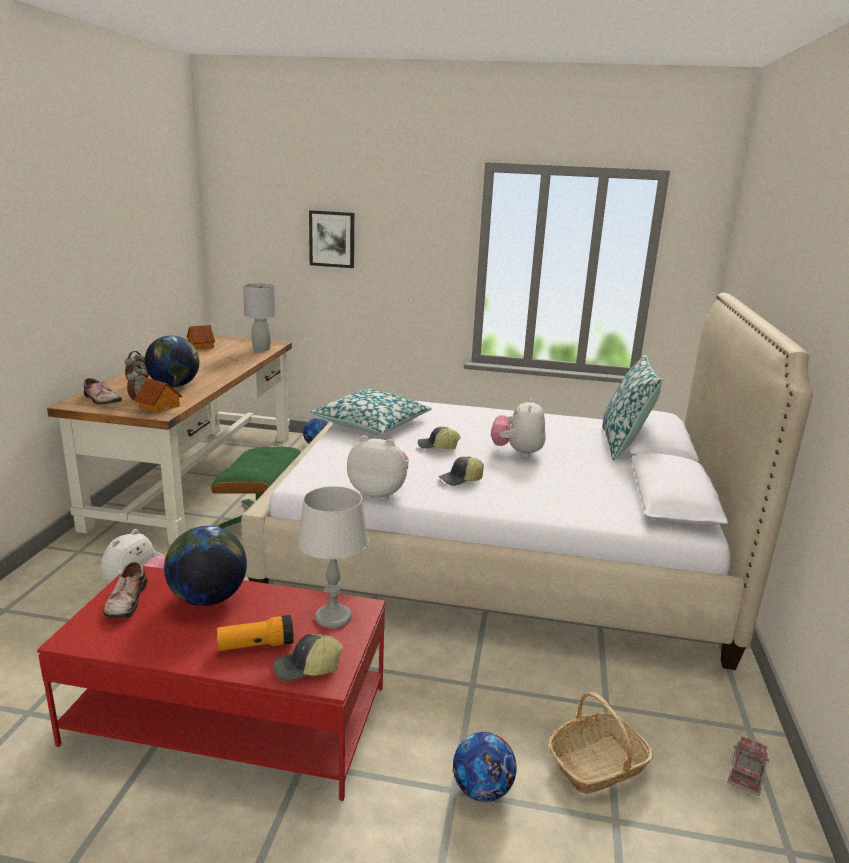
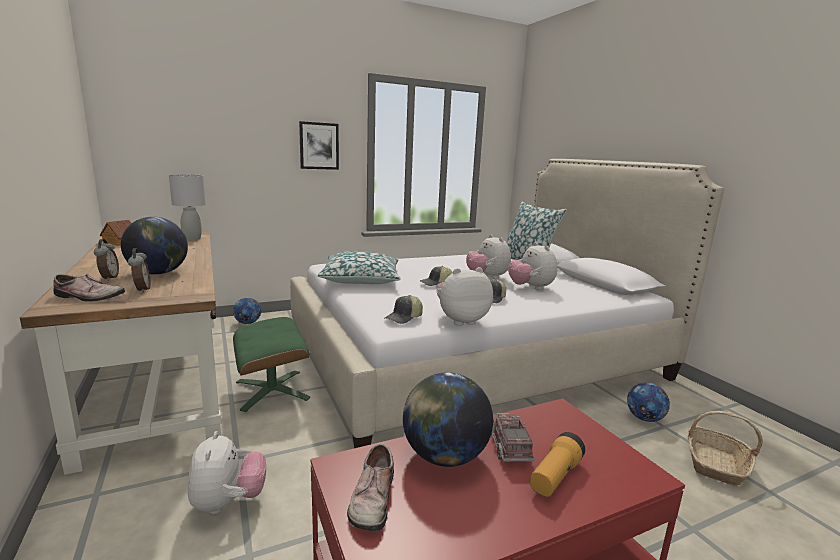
camera: 35 degrees left, 5 degrees down
shoe [103,561,147,618] -> shoe turned 45 degrees clockwise [347,444,394,531]
toy house [134,378,182,413] -> none
cap [273,634,343,681] -> cap moved to [384,295,423,324]
grey table lamp [297,486,369,629] -> none
picture [309,210,354,268] -> picture moved to [299,121,339,170]
football [453,732,517,802] -> football moved to [627,382,670,422]
toy truck [727,737,769,796] -> toy truck moved to [491,413,535,462]
none -> plush toy [508,242,557,290]

